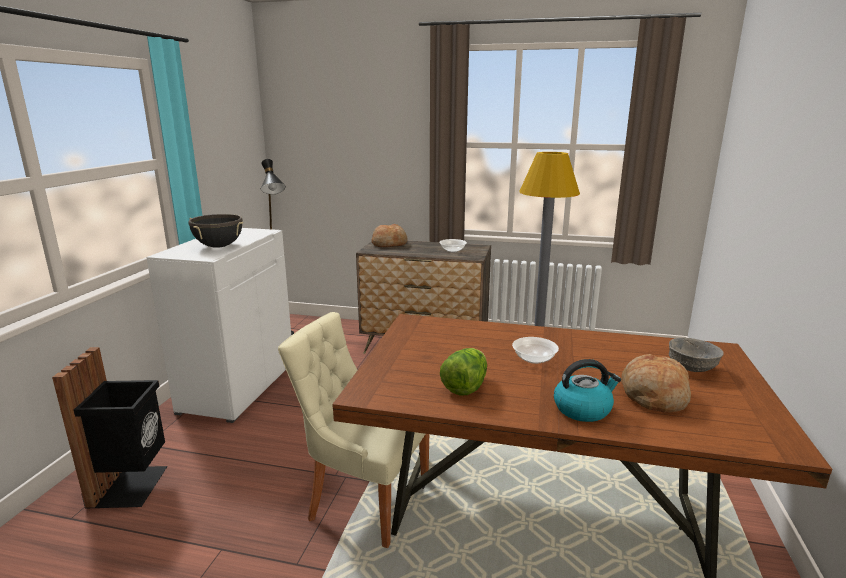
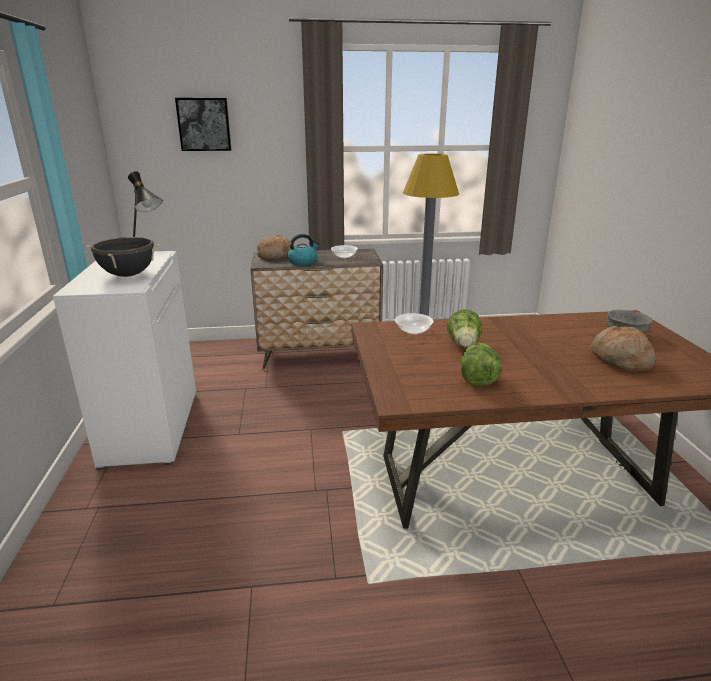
camera: 20 degrees left, 5 degrees up
black trash can [52,347,168,508] -> none
beige chair [278,312,429,548] -> none
bowl [512,337,559,364] -> bowl moved to [395,313,434,335]
kettle [554,359,621,422] -> kettle moved to [287,234,319,265]
none -> picture [175,98,232,151]
none -> lettuce [447,309,482,347]

